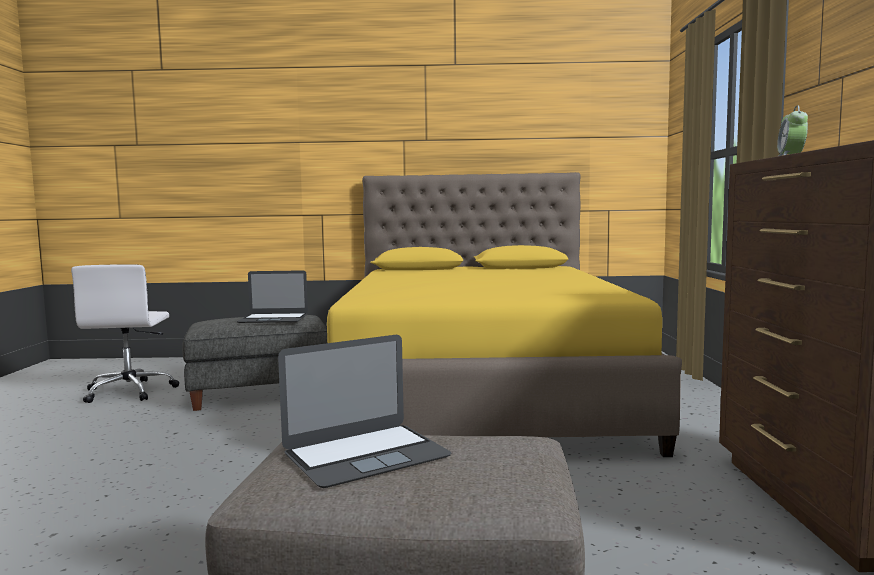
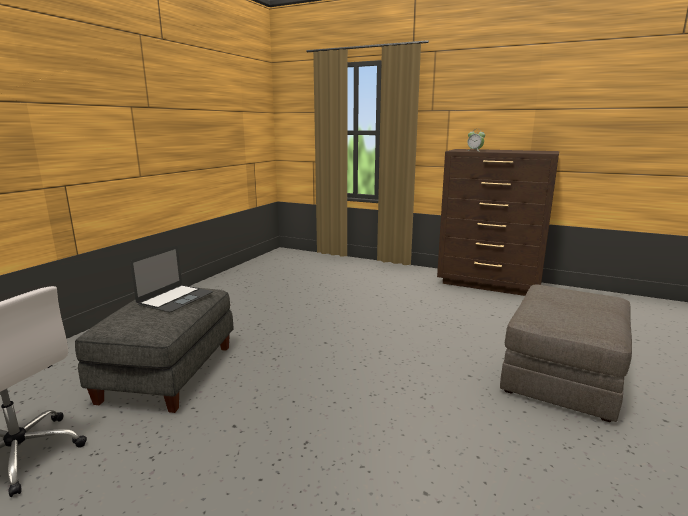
camera: 65 degrees left, 10 degrees up
laptop [278,335,451,488] -> none
yellow bed [327,172,682,457] -> none

